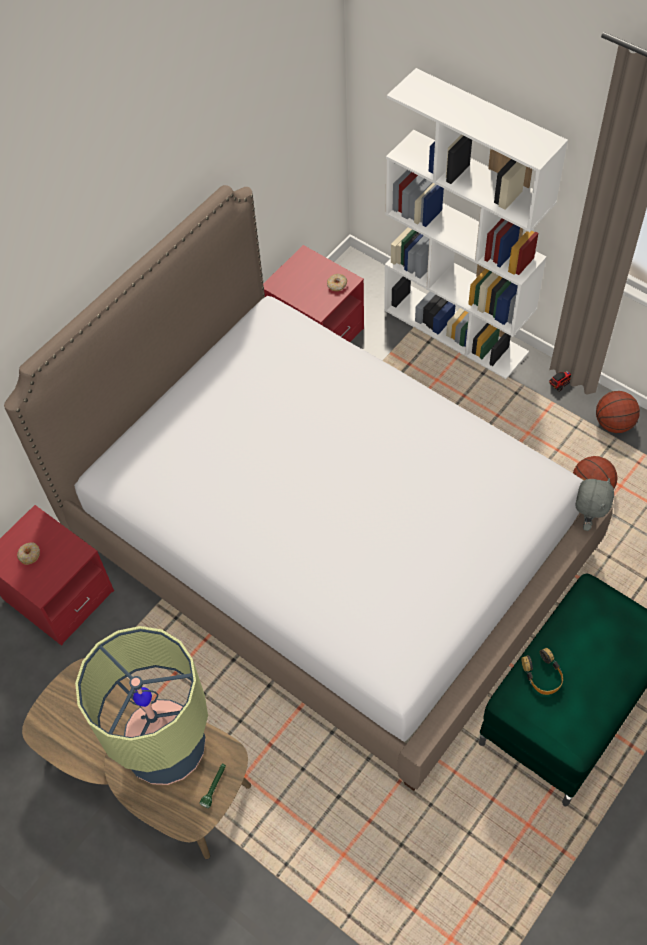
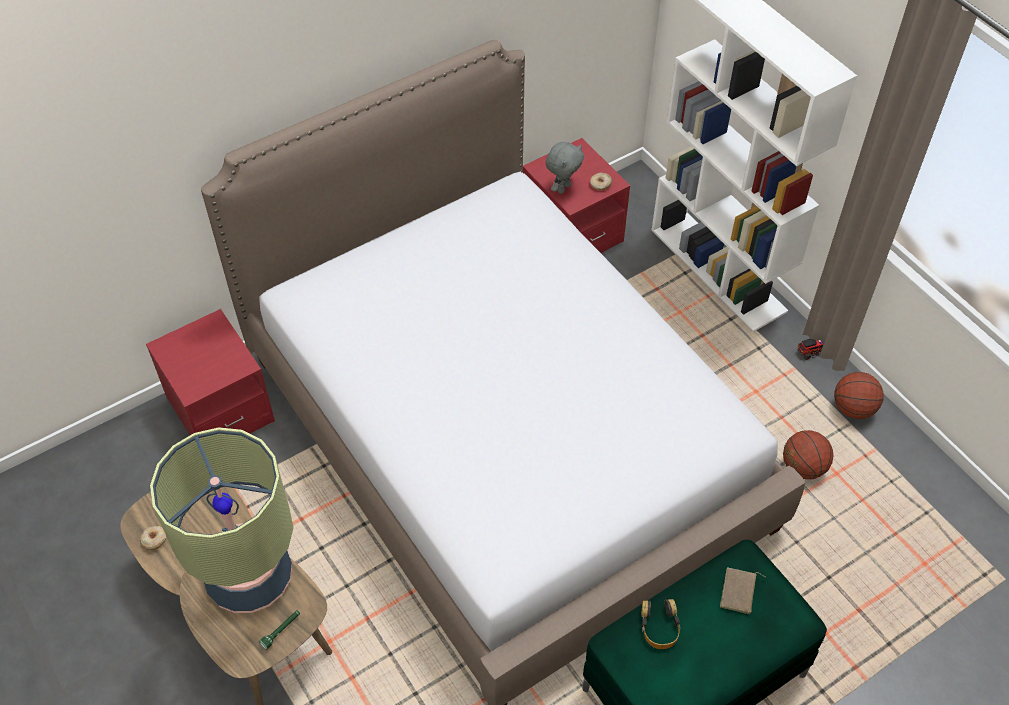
camera: 15 degrees right, 5 degrees down
donut [17,542,40,565] -> donut moved to [140,526,167,550]
grey plush toy [575,478,614,531] -> grey plush toy moved to [545,142,584,194]
none -> brown book [720,568,766,614]

